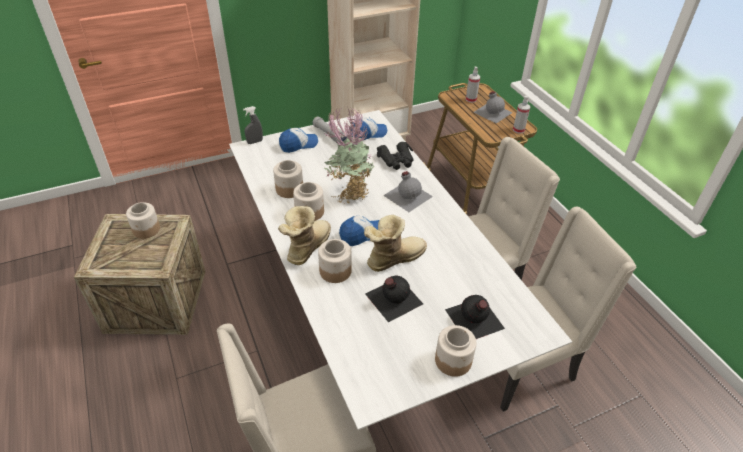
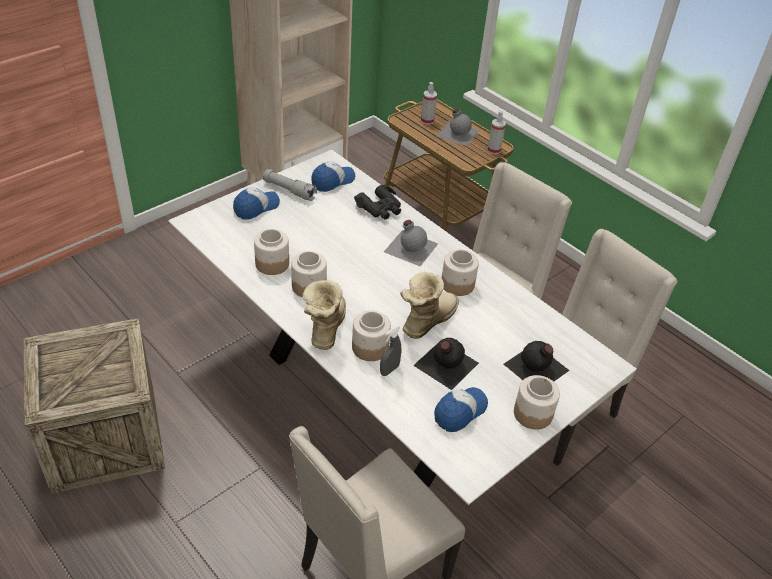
camera: 20 degrees left, 0 degrees up
jar [126,202,160,239] -> jar moved to [442,250,479,296]
grey spray bottle [243,106,263,144] -> grey spray bottle moved to [380,325,402,376]
potted plant [324,108,375,204] -> none
cap [339,216,380,246] -> cap moved to [434,387,488,432]

